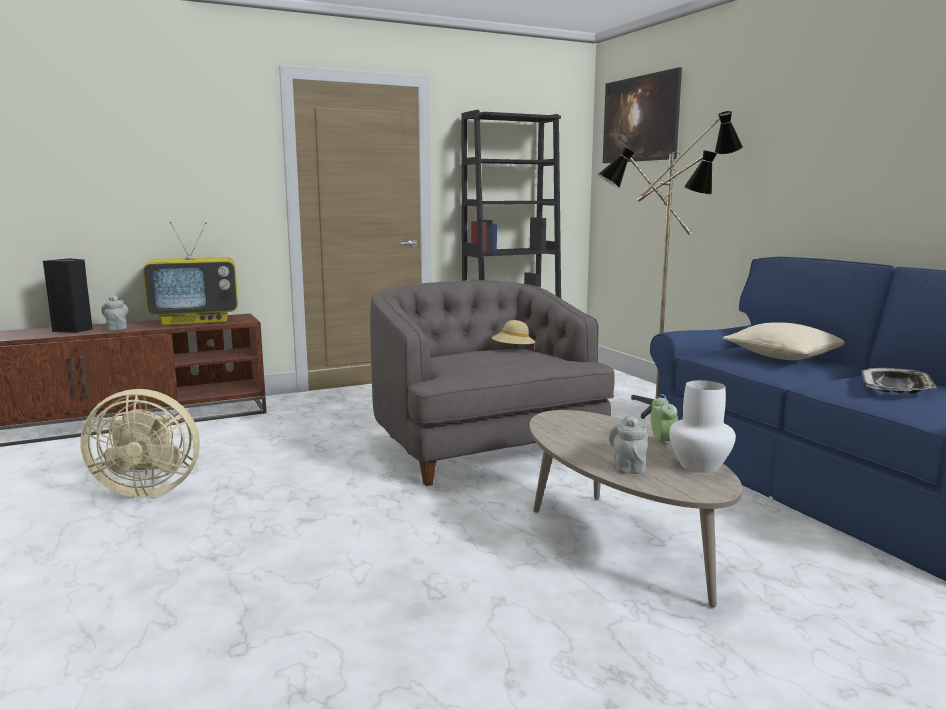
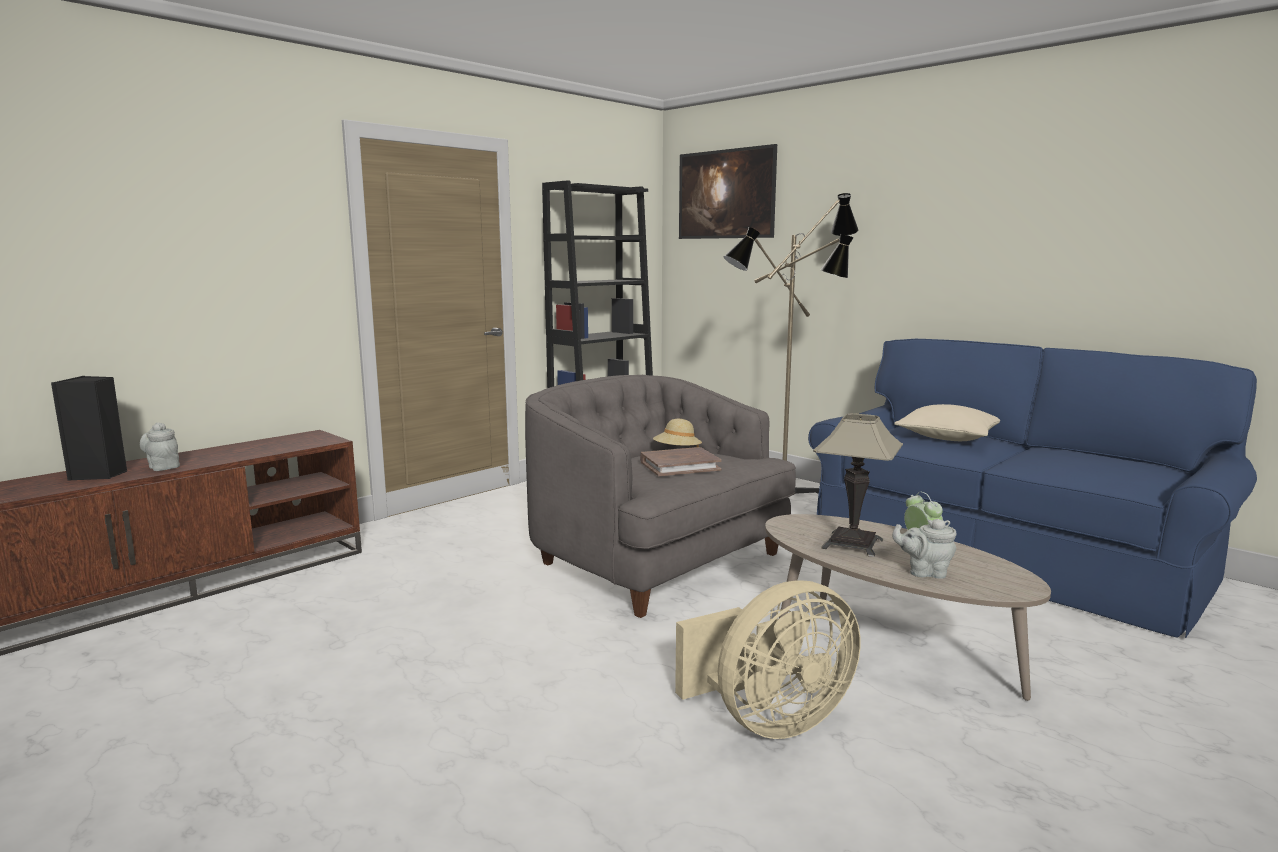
camera: 20 degrees left, 0 degrees up
beige fan [80,389,200,497] -> beige fan moved to [675,580,861,739]
television [142,222,238,326] -> none
grey teapot [609,414,648,474] -> grey teapot turned 60 degrees counterclockwise [892,519,957,579]
white vase [669,380,736,473] -> none
tray [861,368,937,394] -> none
none -> brown book [640,447,722,476]
none -> table lamp [813,413,903,557]

